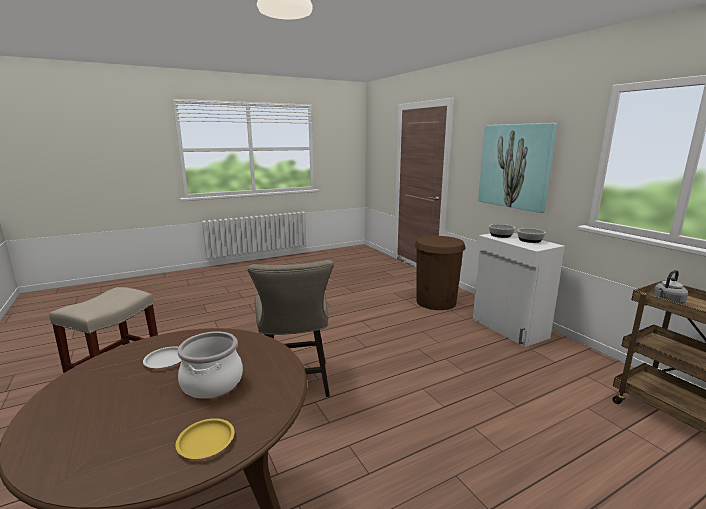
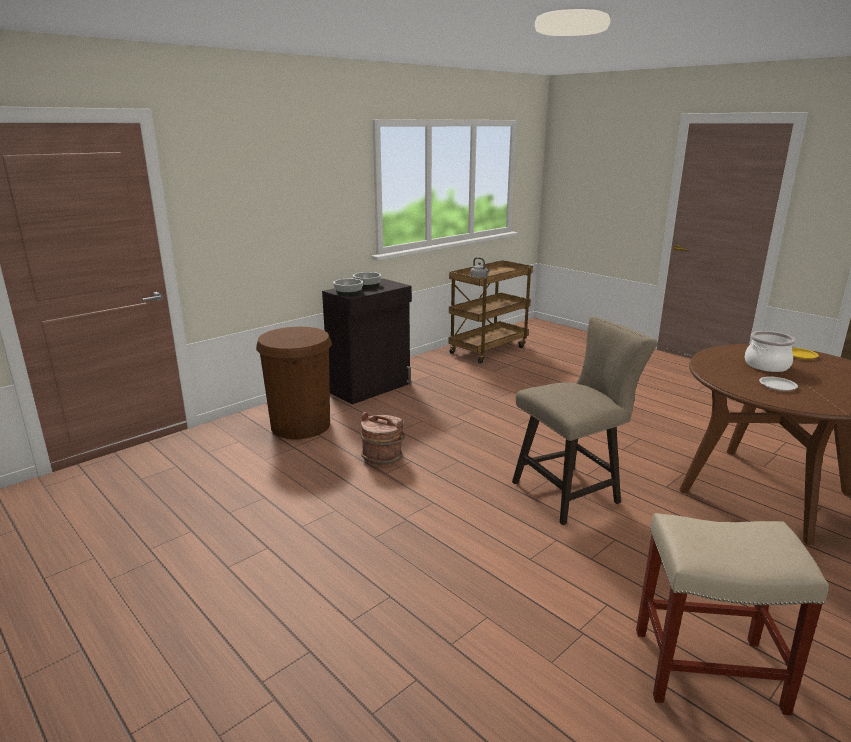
camera: 105 degrees left, 5 degrees up
white cabinet [473,233,565,347] -> black cabinet [322,278,412,404]
picture [478,123,557,213] -> none
none -> brown bucket [360,412,405,466]

